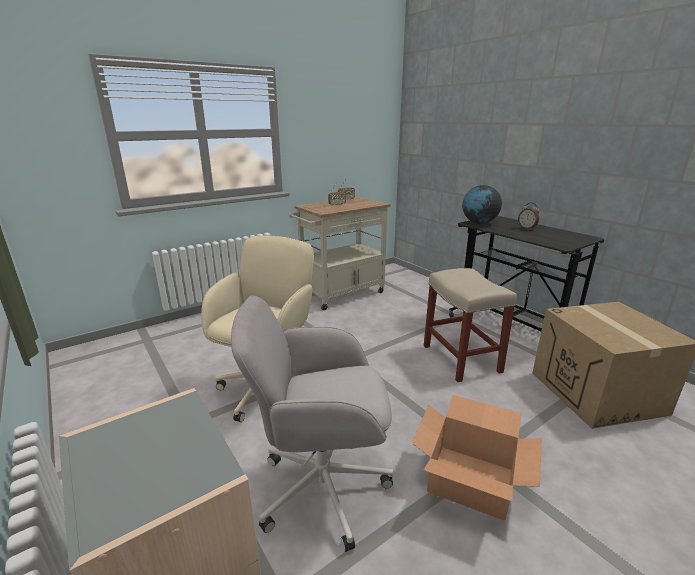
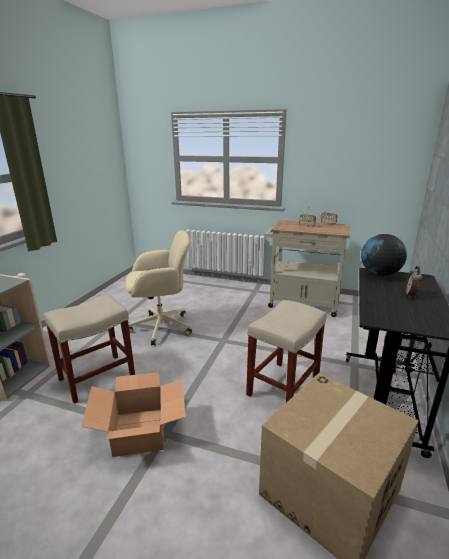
camera: 55 degrees right, 0 degrees up
grey office chair [231,295,393,552] -> beige stool [44,295,135,404]

